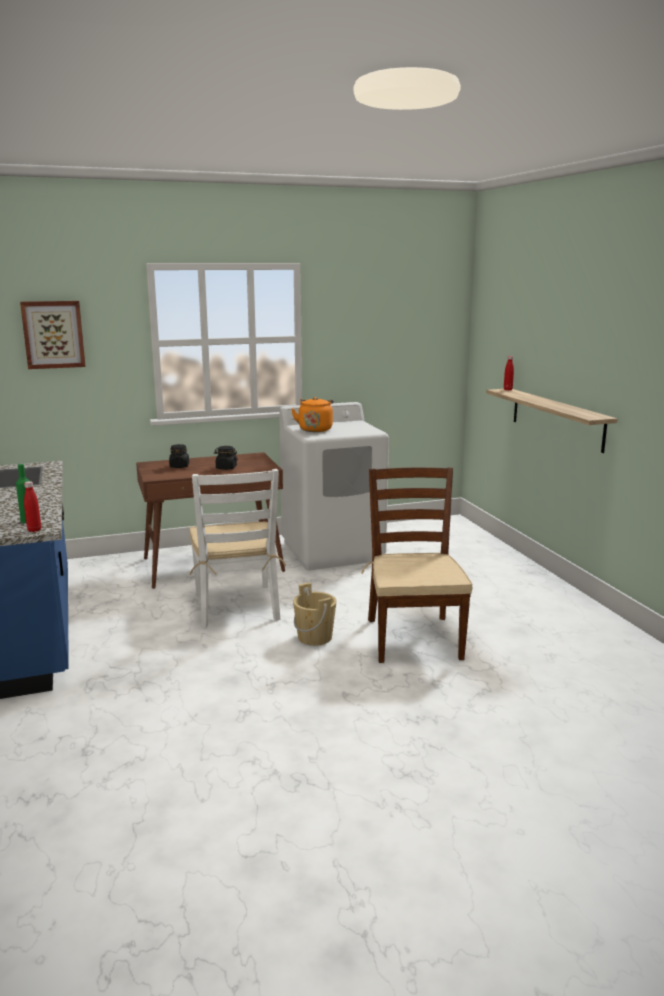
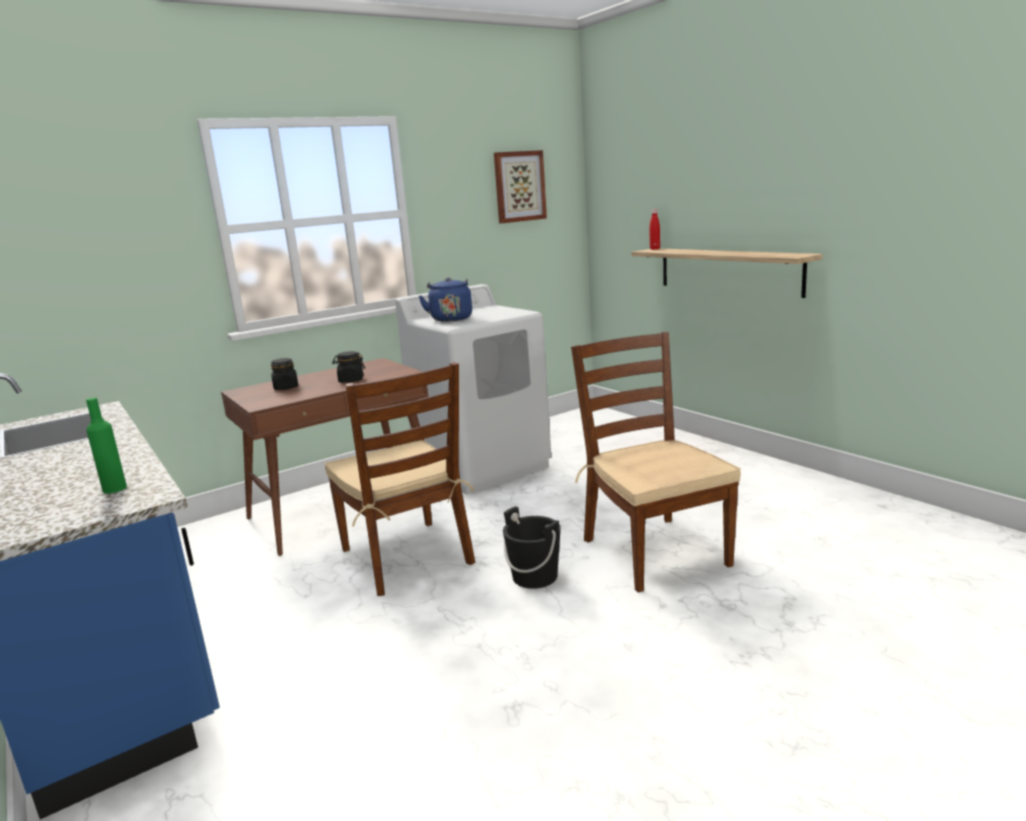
camera: 15 degrees left, 0 degrees up
picture [20,301,86,369] -> picture moved to [494,150,547,223]
red bottle [24,481,41,532] -> none
white chair [189,469,286,628] -> brown chair [325,362,475,596]
orange kettle [291,397,334,432] -> blue kettle [419,278,472,322]
beige bucket [293,582,337,646] -> black bucket [503,506,561,589]

